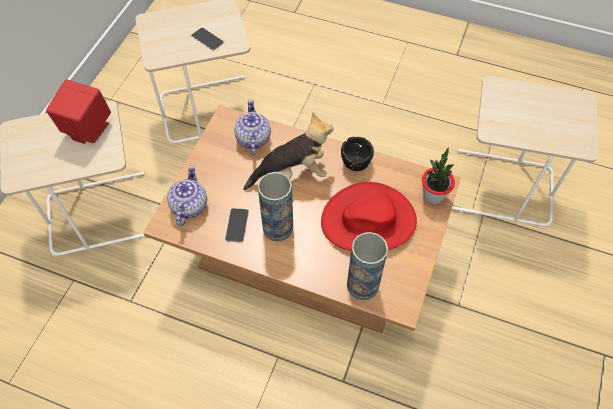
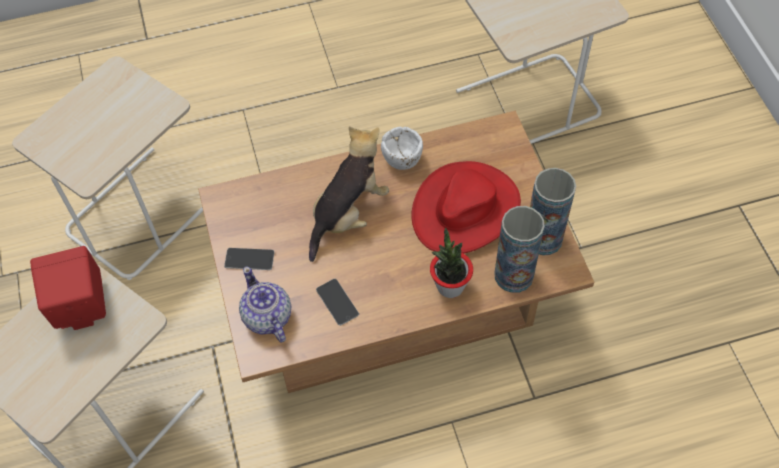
camera: 35 degrees left, 0 degrees up
phone [191,27,224,51] -> phone moved to [224,248,275,270]
teapot [234,99,271,155] -> none
vase [258,172,293,242] -> vase moved to [530,168,576,256]
black bowl [341,137,374,171] -> white bowl [381,127,423,170]
potted plant [422,148,455,204] -> potted plant moved to [430,228,473,298]

